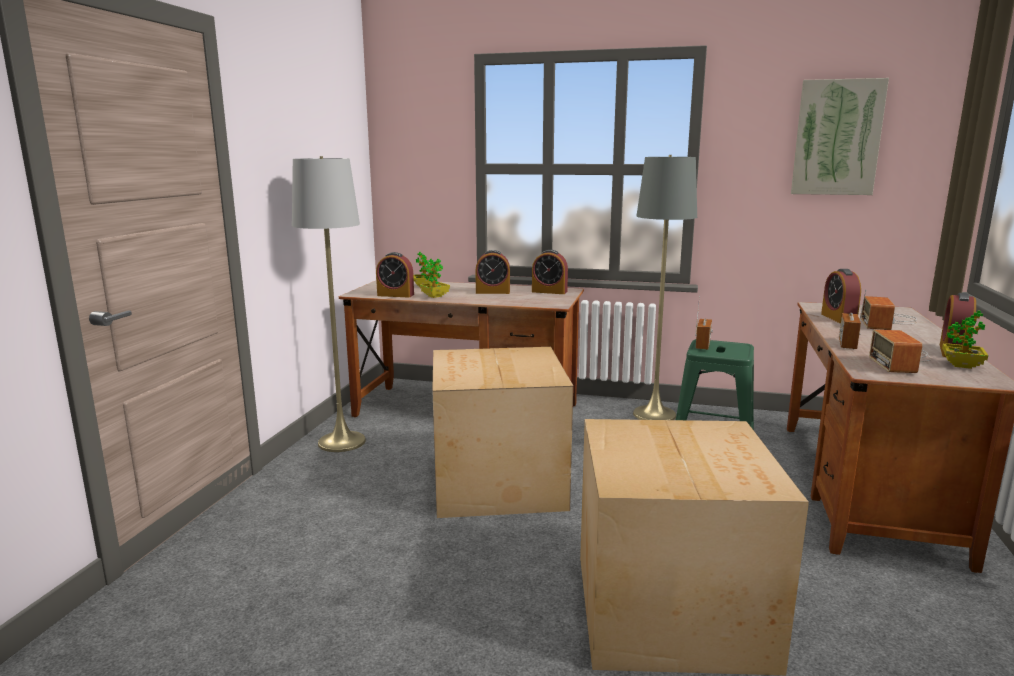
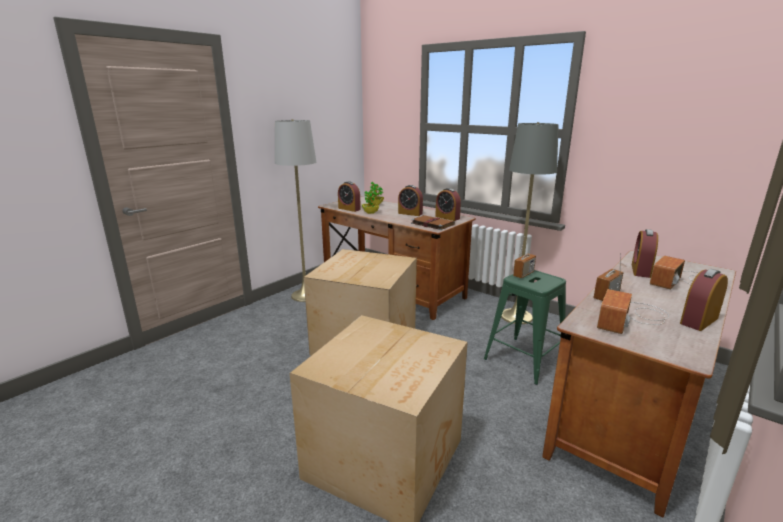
camera: 25 degrees right, 5 degrees up
picture [791,78,889,195] -> none
potted plant [942,310,988,369] -> none
none -> brown book [411,215,455,230]

